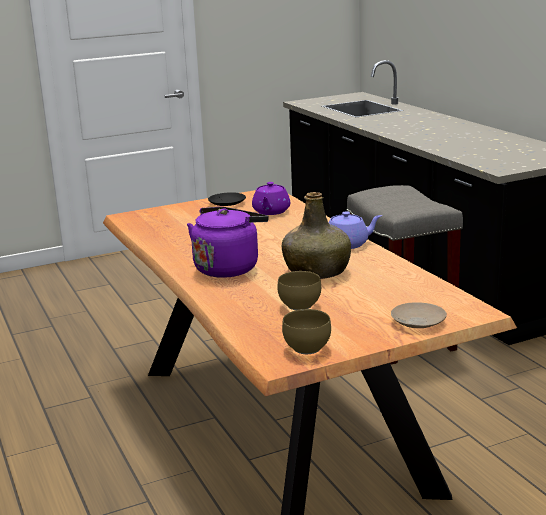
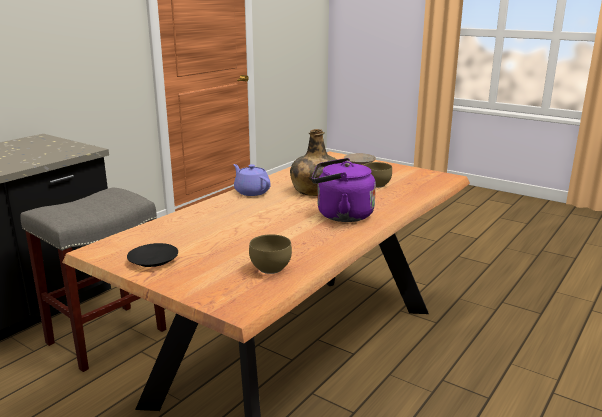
camera: 120 degrees left, 0 degrees up
purple teapot [252,182,290,215] -> none
brown bowl [282,309,331,354] -> brown bowl moved to [249,234,292,274]

